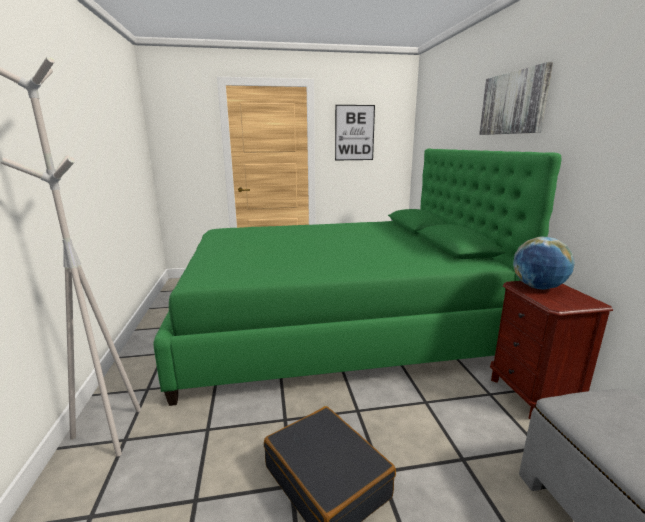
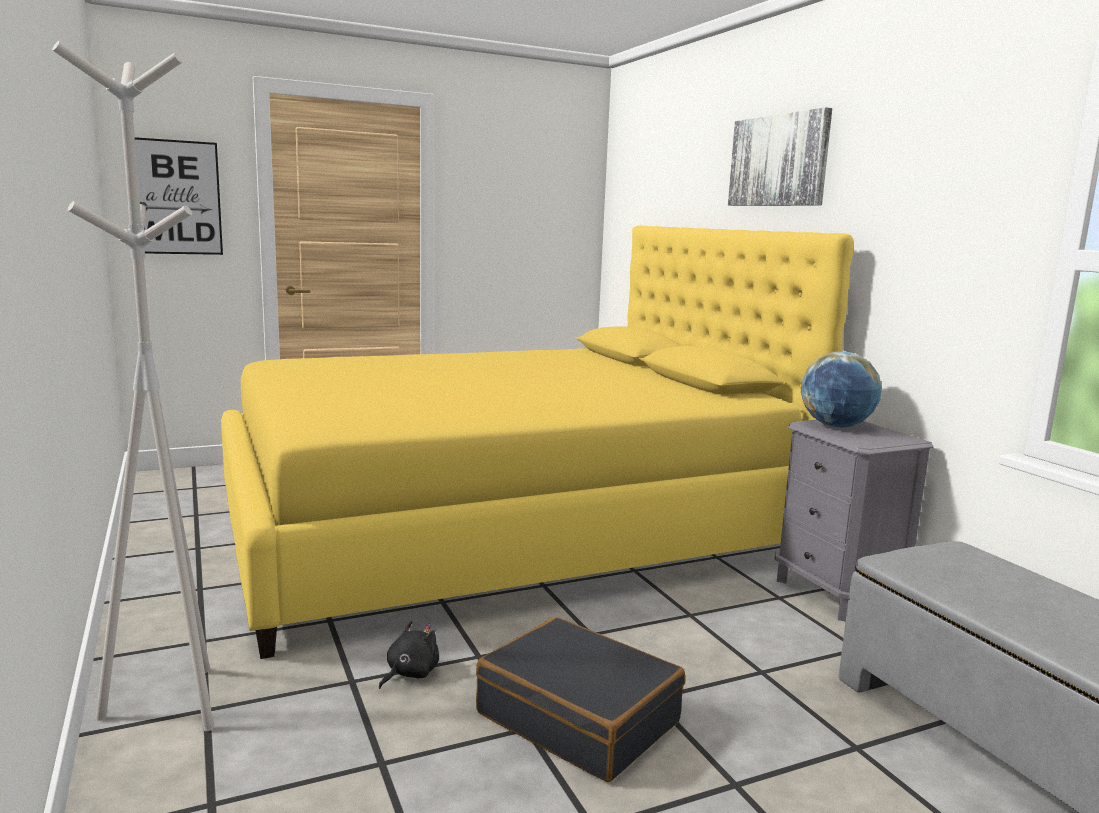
camera: 15 degrees left, 5 degrees down
green bed [153,149,561,406] -> yellow bed [221,225,854,659]
picture [335,105,375,160] -> picture moved to [135,137,223,255]
brown nightstand [490,281,613,419] -> grey nightstand [774,420,934,622]
none -> black plush toy [379,621,439,689]

